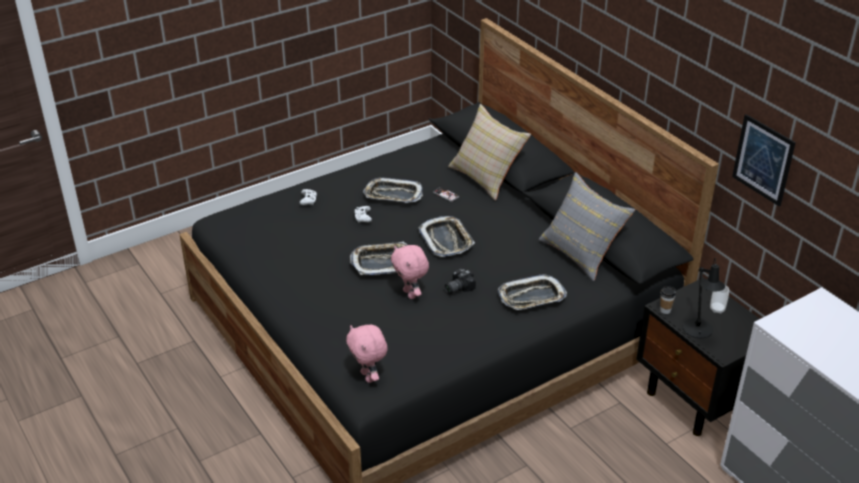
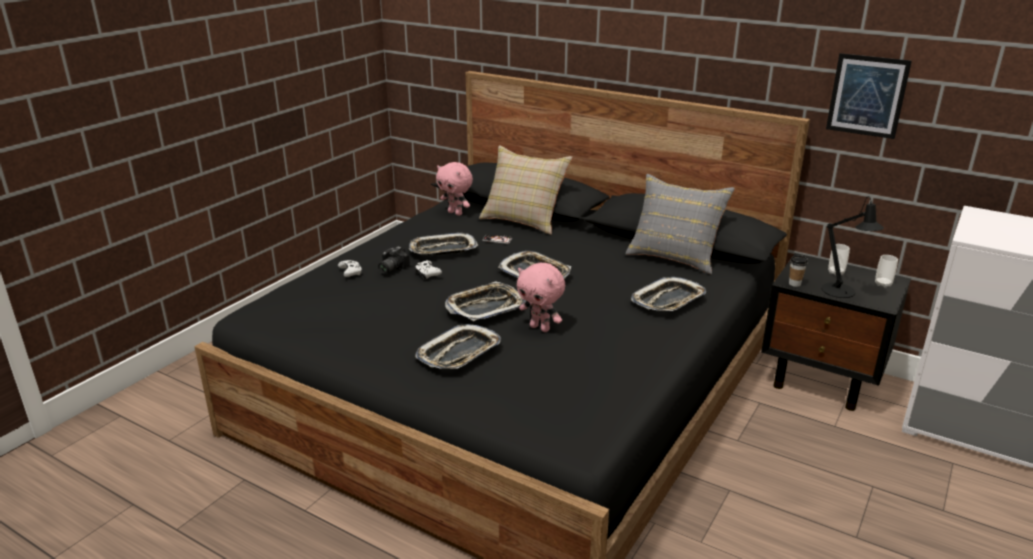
camera: 25 degrees left, 10 degrees down
pink plush toy [346,325,388,383] -> pink plush toy moved to [436,162,473,216]
camera [445,268,476,294] -> camera moved to [378,246,410,274]
none -> tray [415,324,501,369]
none -> cup [875,255,898,288]

